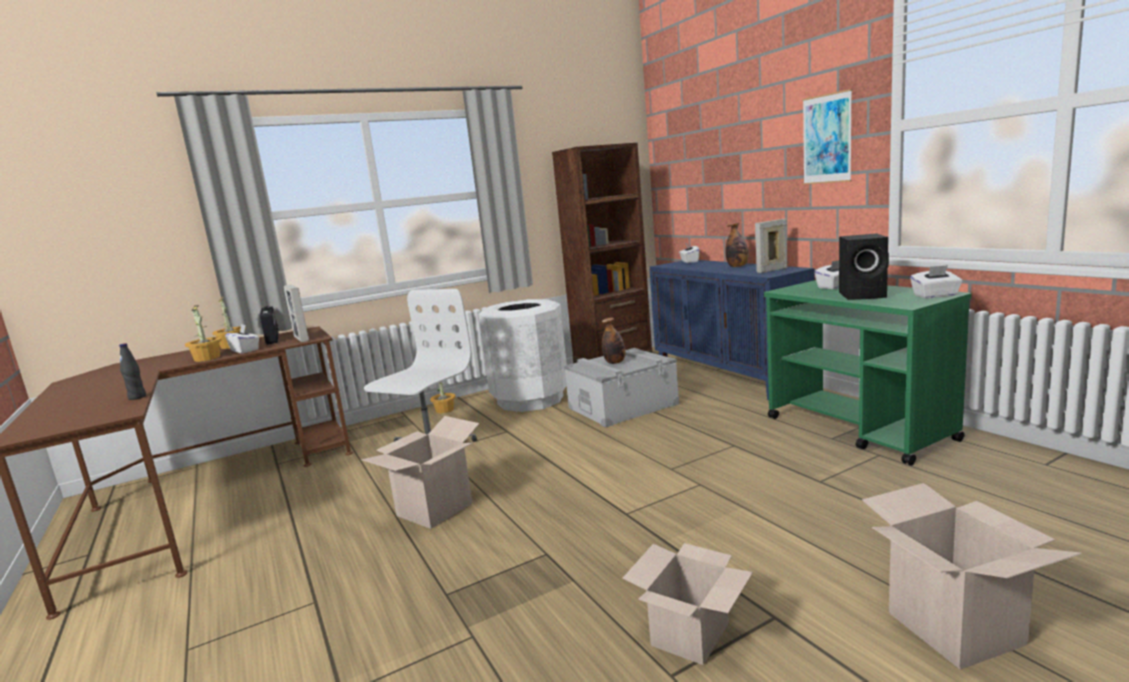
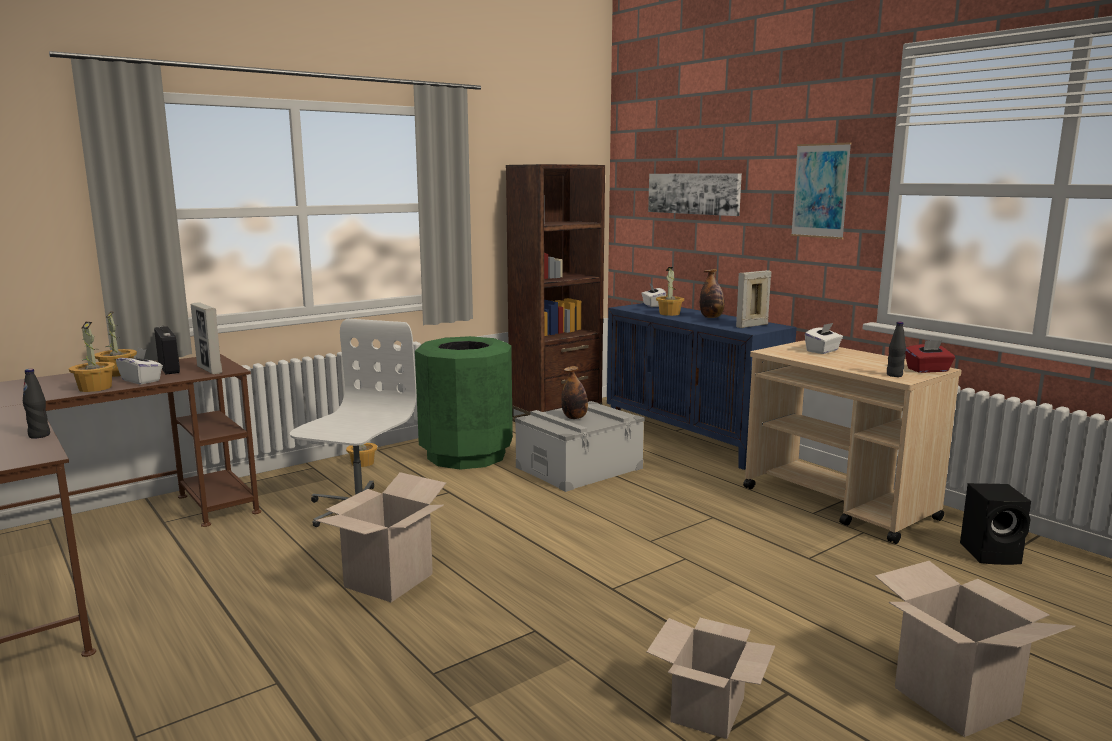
camera: 10 degrees left, 0 degrees up
white trash can [478,299,567,412] -> green trash can [415,336,513,470]
green cart [764,280,972,466] -> beige cart [743,341,962,544]
black speaker [839,234,889,300] -> black speaker moved to [960,483,1031,565]
white tissue box [910,265,963,298] -> red tissue box [905,340,955,373]
none -> picture [648,173,742,216]
none -> potted plant [656,267,684,316]
none -> black bottle [887,322,906,377]

